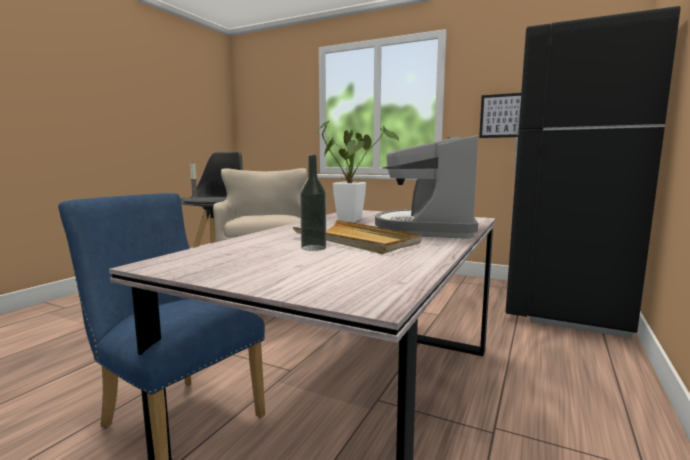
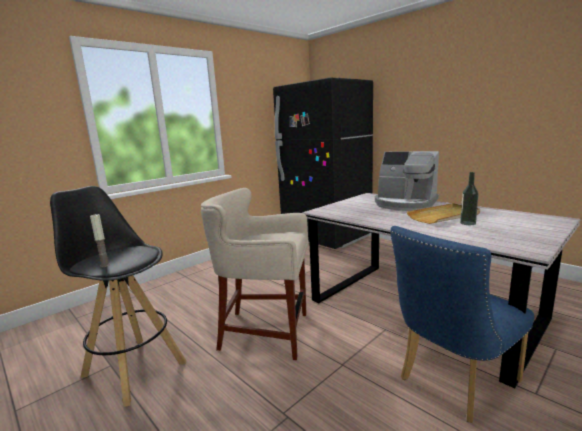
camera: 70 degrees left, 5 degrees up
potted plant [316,121,399,222] -> none
picture [479,93,521,138] -> none

